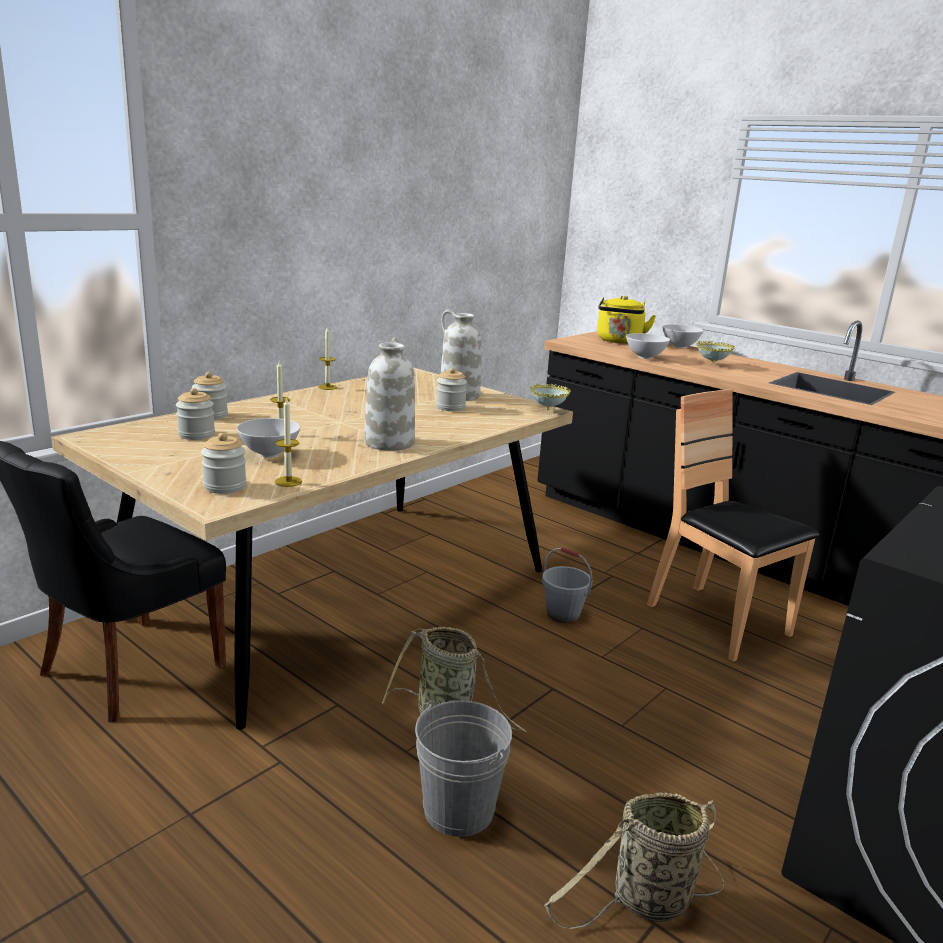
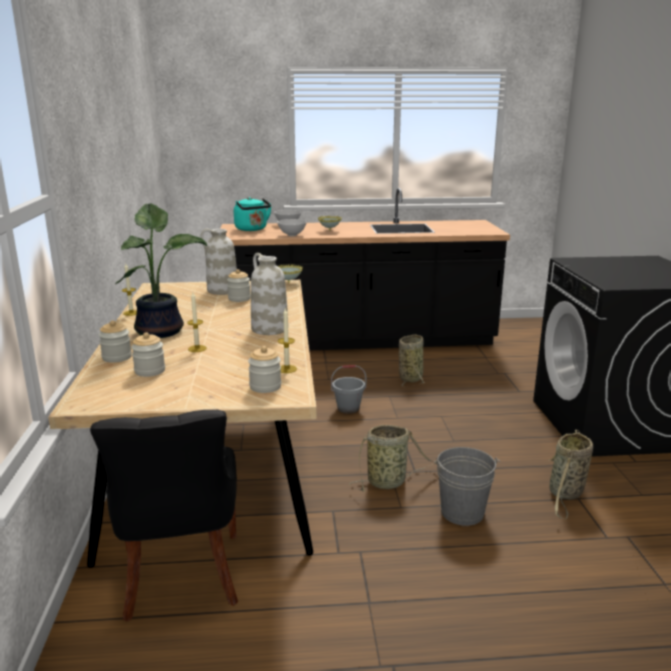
camera: 45 degrees left, 0 degrees up
white bowl [237,418,300,458] -> none
yellow kettle [597,296,656,344] -> turquoise kettle [234,197,271,231]
brown chair [647,389,820,662] -> basket [399,334,425,387]
none -> potted plant [115,203,207,338]

